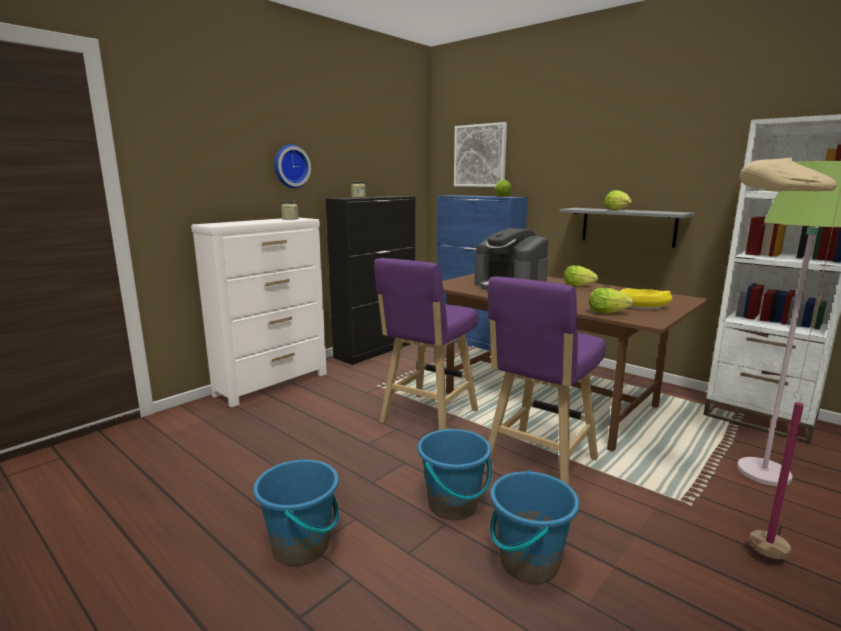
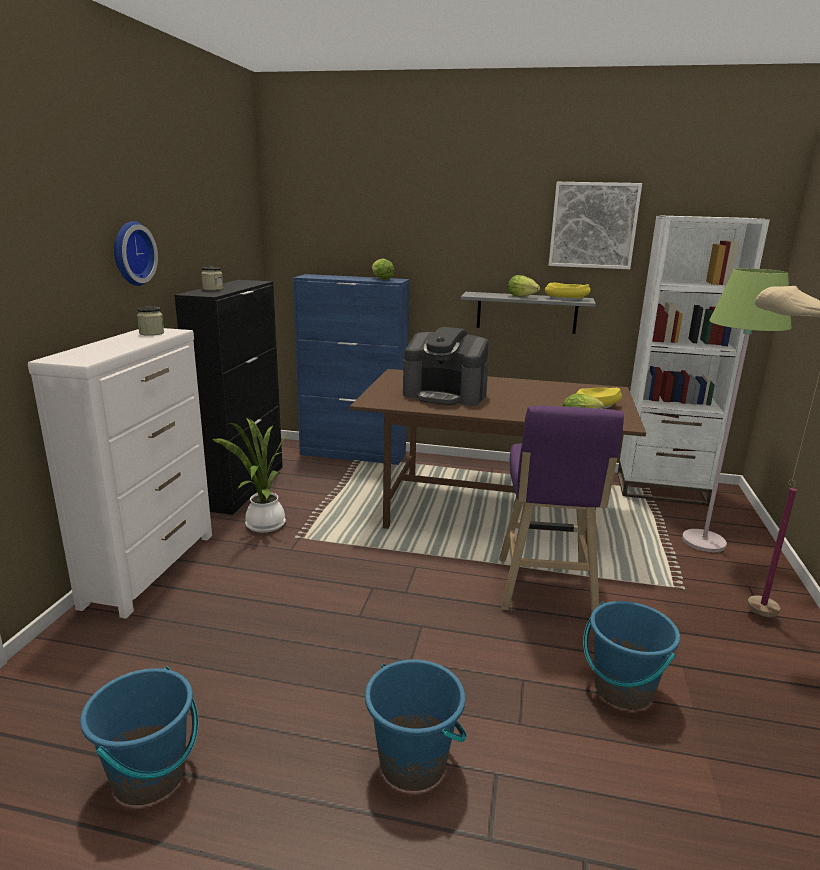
camera: 30 degrees left, 5 degrees up
purple stool [374,258,478,430] -> none
blue bucket [418,429,492,520] -> blue bucket moved to [80,666,198,805]
picture [454,122,507,187] -> picture moved to [549,182,642,269]
lettuce [564,265,599,286] -> none
none -> potted plant [212,418,290,533]
none -> yellow bowl [545,283,591,300]

